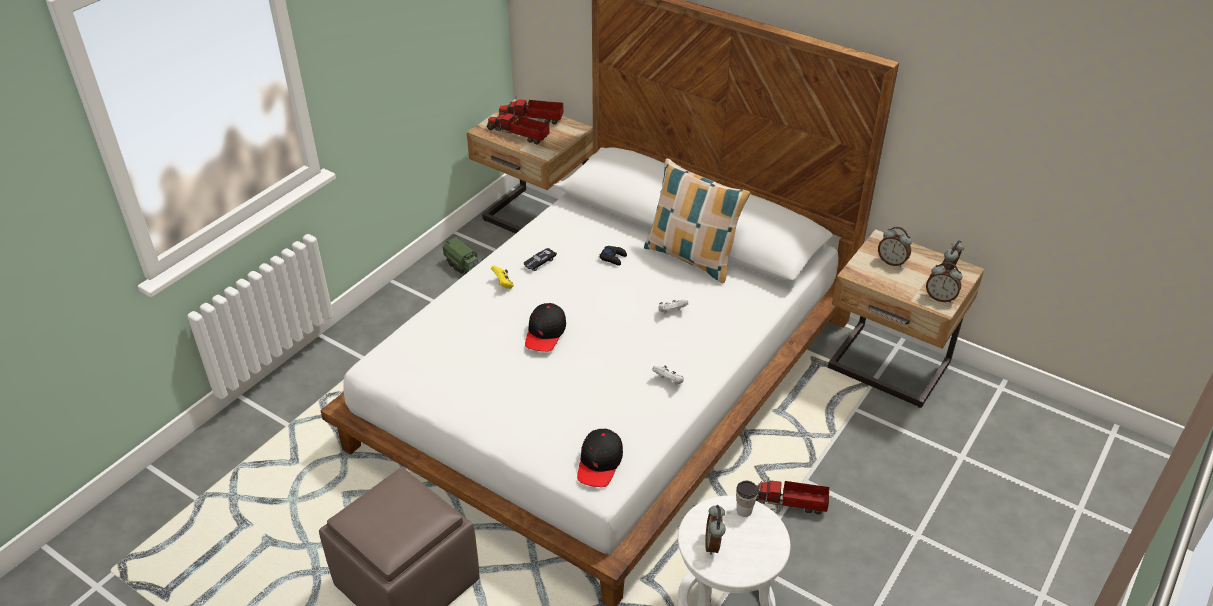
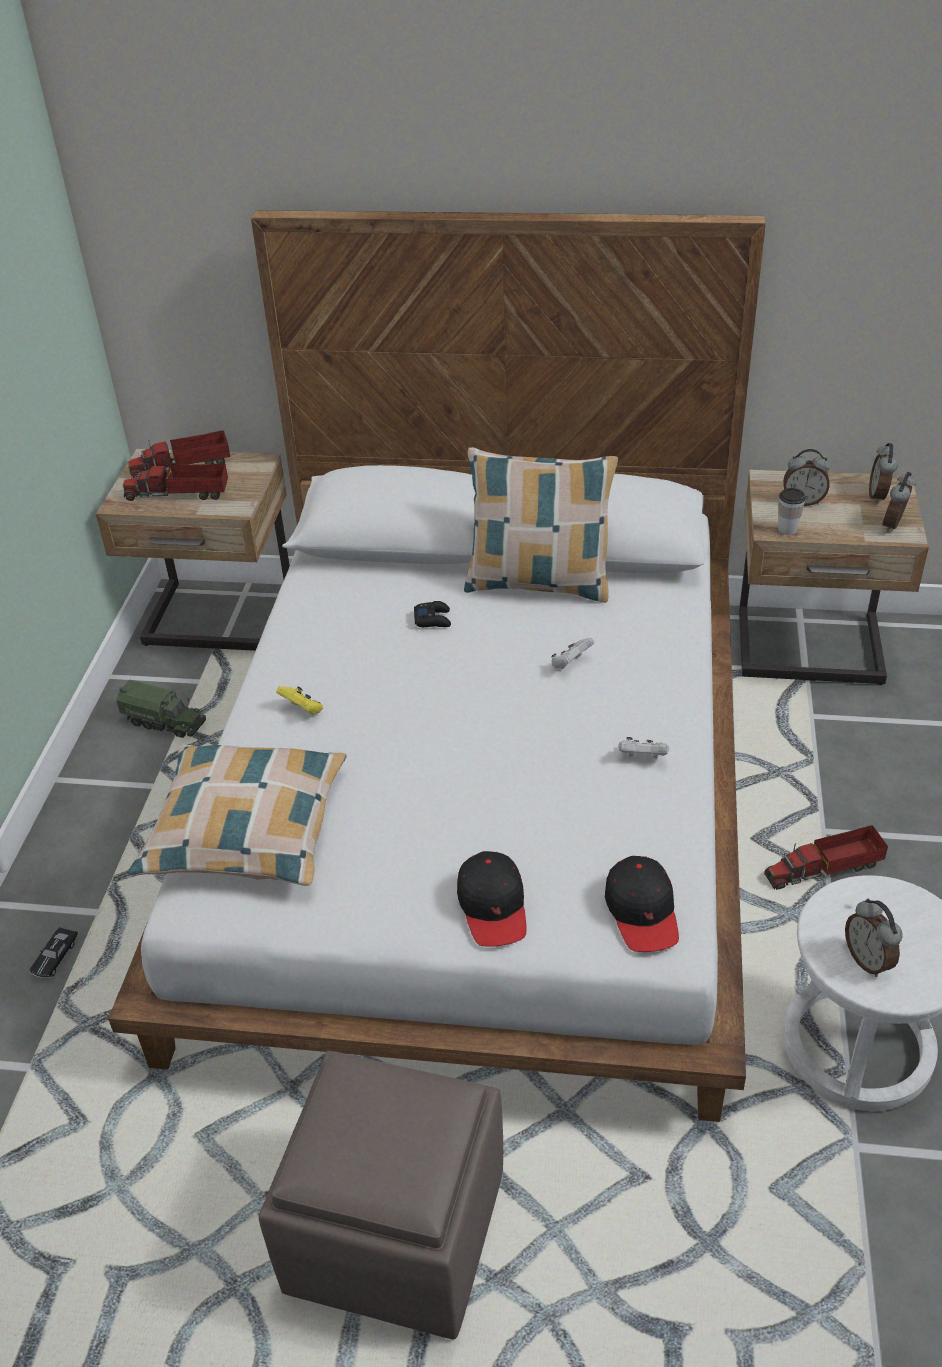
camera: 25 degrees left, 0 degrees up
black toy car [524,248,557,271] -> black toy car moved to [29,927,78,978]
black cap [525,303,566,352] -> black cap moved to [457,851,527,947]
cup [736,480,758,517] -> cup moved to [778,488,806,535]
alarm clock [926,262,962,303] -> alarm clock turned 120 degrees clockwise [883,472,917,532]
none -> pillow [128,745,347,886]

